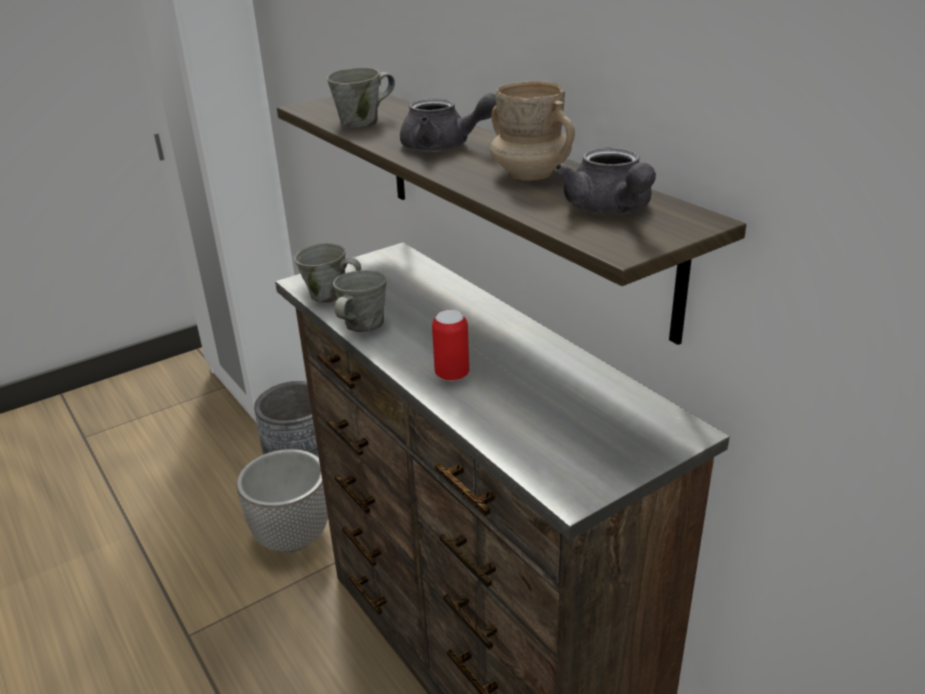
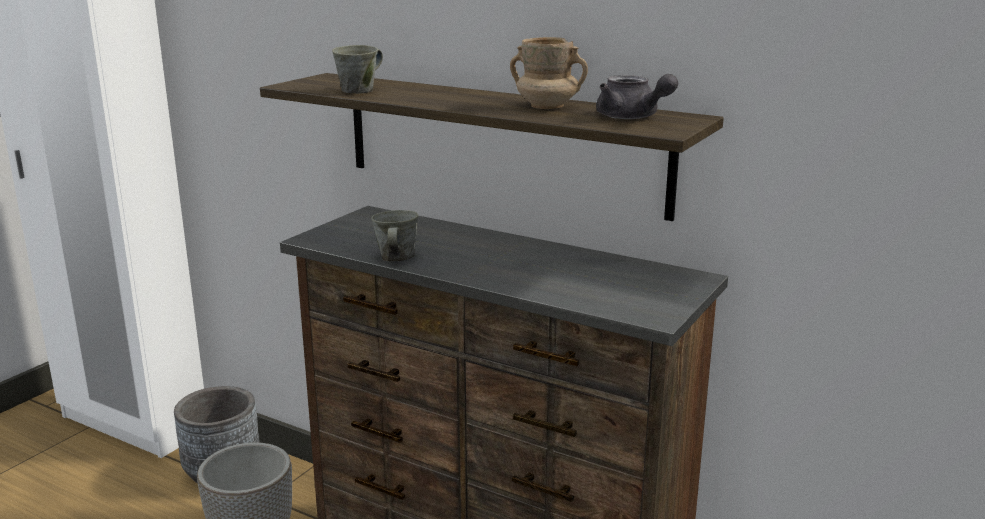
camera: 25 degrees left, 10 degrees down
grey mug [294,243,361,303] -> none
grey teapot [400,93,496,152] -> none
can [432,310,469,381] -> none

